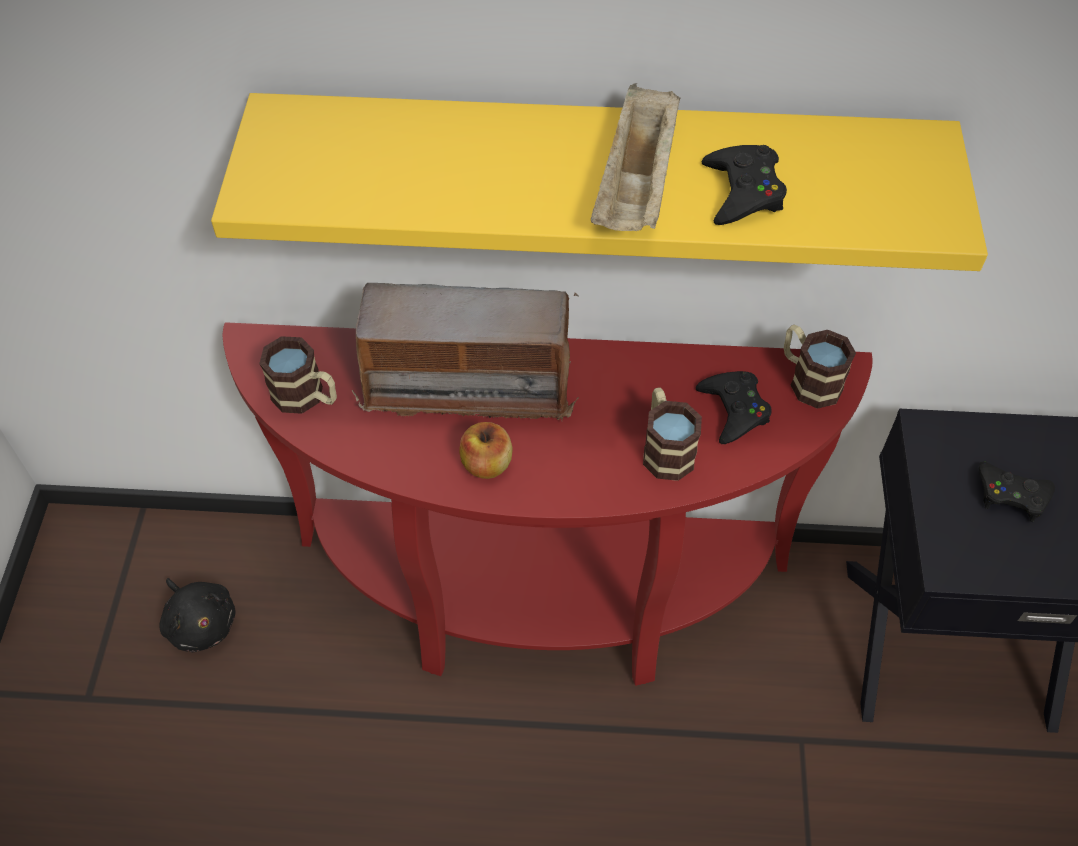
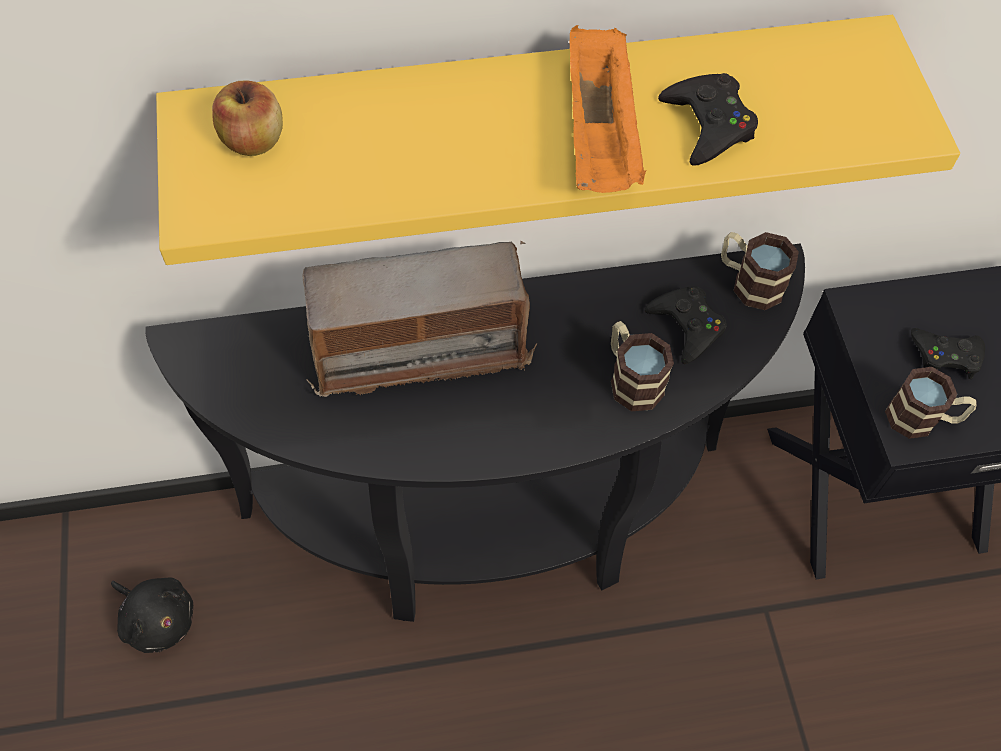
camera: 15 degrees left, 5 degrees up
red console table [222,322,872,686] -> black console table [145,244,805,622]
mug [259,336,337,414] -> mug moved to [885,367,977,439]
apple [459,422,513,479] -> apple moved to [212,80,283,156]
beige tray [591,83,681,231] -> orange tray [569,25,646,193]

